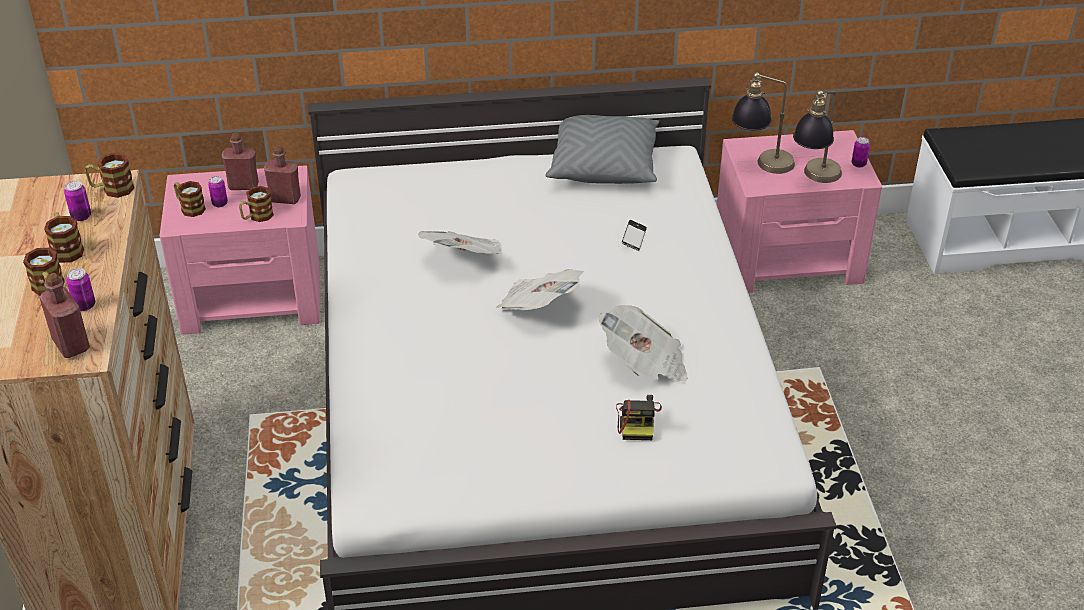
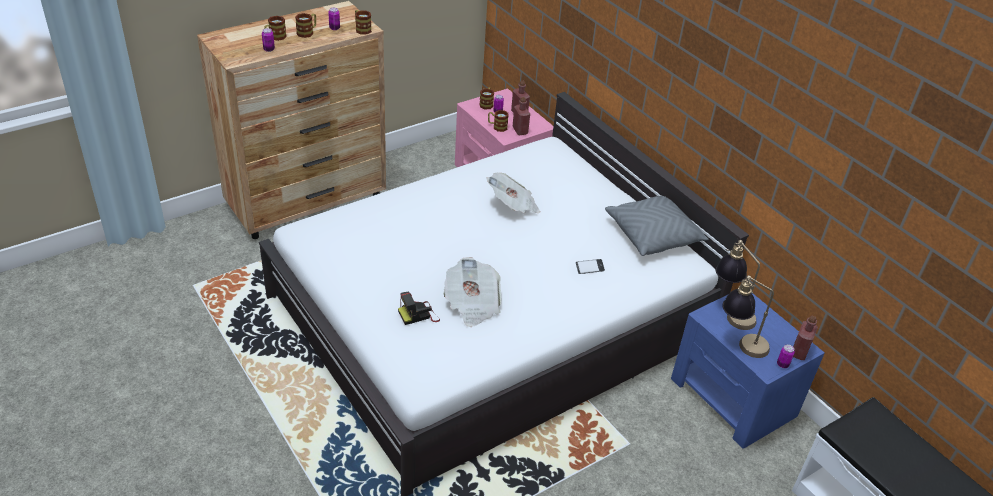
camera: 60 degrees right, 0 degrees up
red bottle [39,273,90,358] -> red bottle moved to [793,316,818,360]
newspaper [496,269,584,310] -> none
pink nightstand [717,130,882,293] -> blue nightstand [671,293,825,449]

